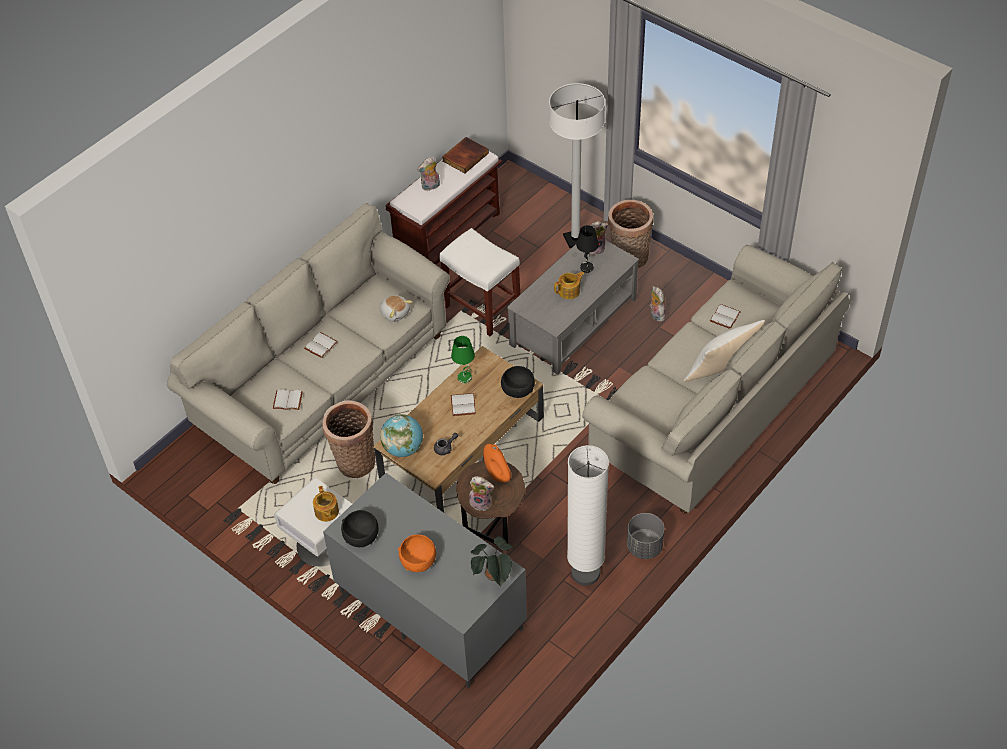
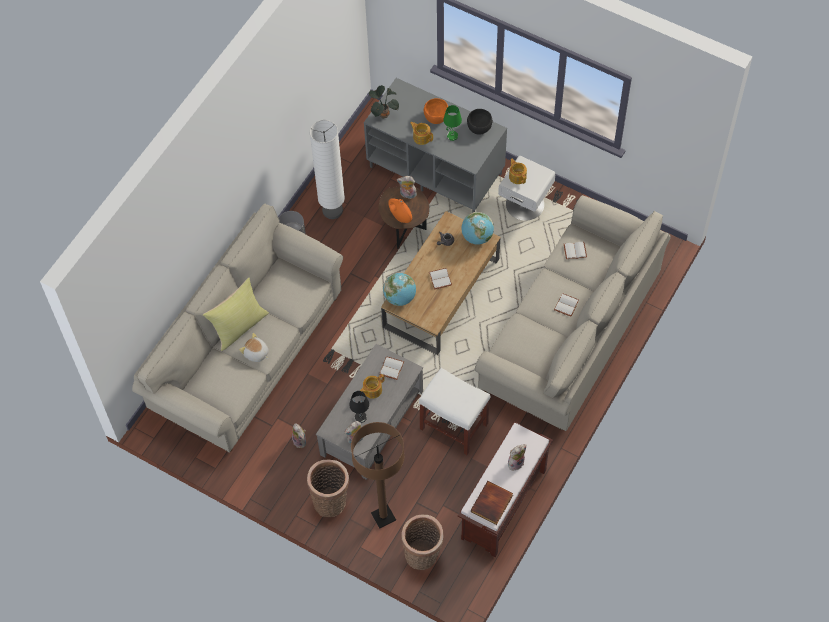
camera: 170 degrees right, 10 degrees up
basket [322,400,375,478] -> basket moved to [401,514,444,570]
plush toy [380,295,413,322] -> plush toy moved to [239,333,269,362]
green table lamp [451,336,475,383] -> green table lamp moved to [443,105,462,141]
black bowl [501,366,535,398] -> globe [383,273,416,306]
white floor lamp [549,83,605,248] -> brown floor lamp [351,422,405,528]
white pillow [684,320,765,382] -> yellow pillow [203,278,269,351]
white book [710,304,741,329] -> white book moved to [379,356,404,380]
none -> teapot [410,122,433,145]

